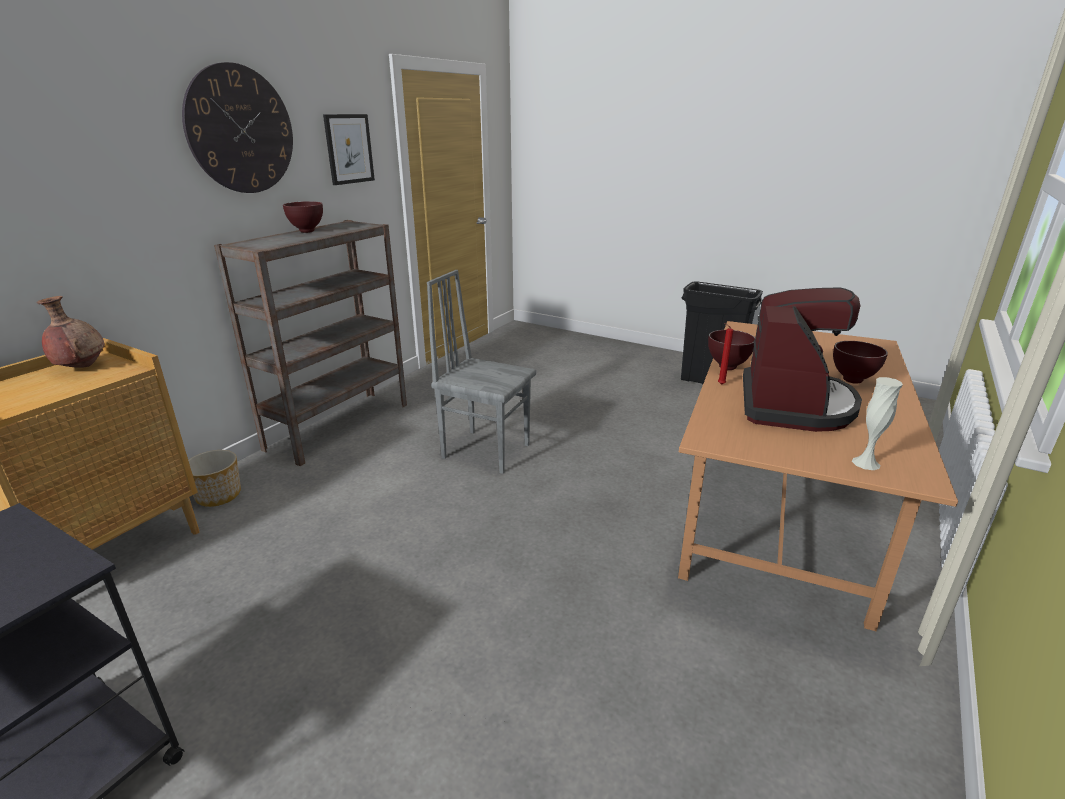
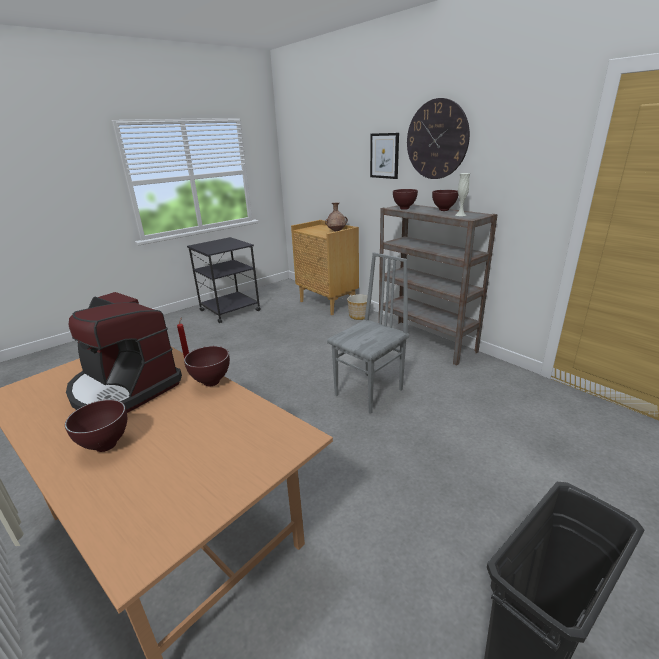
camera: 110 degrees right, 0 degrees up
picture [323,114,375,185] -> picture moved to [370,133,399,179]
white vase [852,377,903,470] -> white vase moved to [456,173,470,216]
none -> brown bowl [393,189,418,210]

